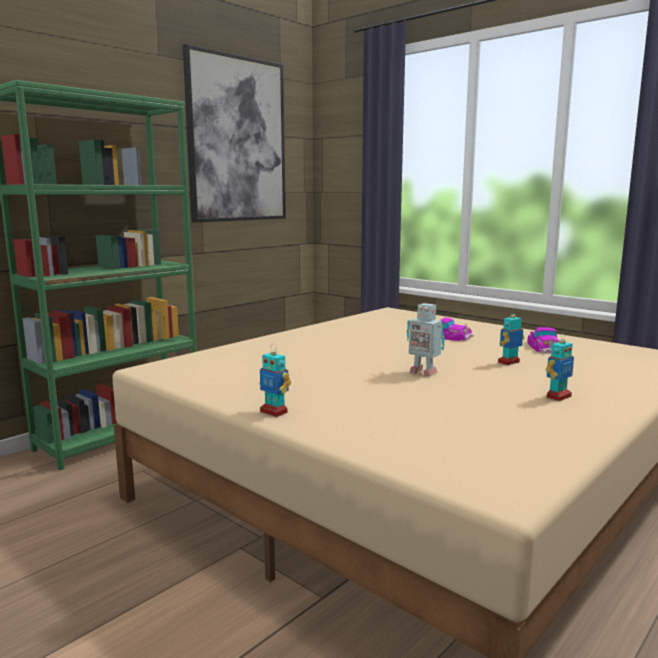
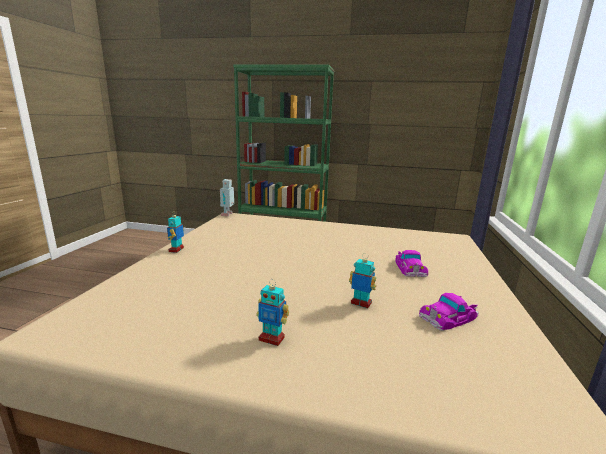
camera: 60 degrees right, 5 degrees up
picture [183,44,286,222] -> none
toy robot [407,303,445,377] -> toy robot moved to [220,179,234,216]

